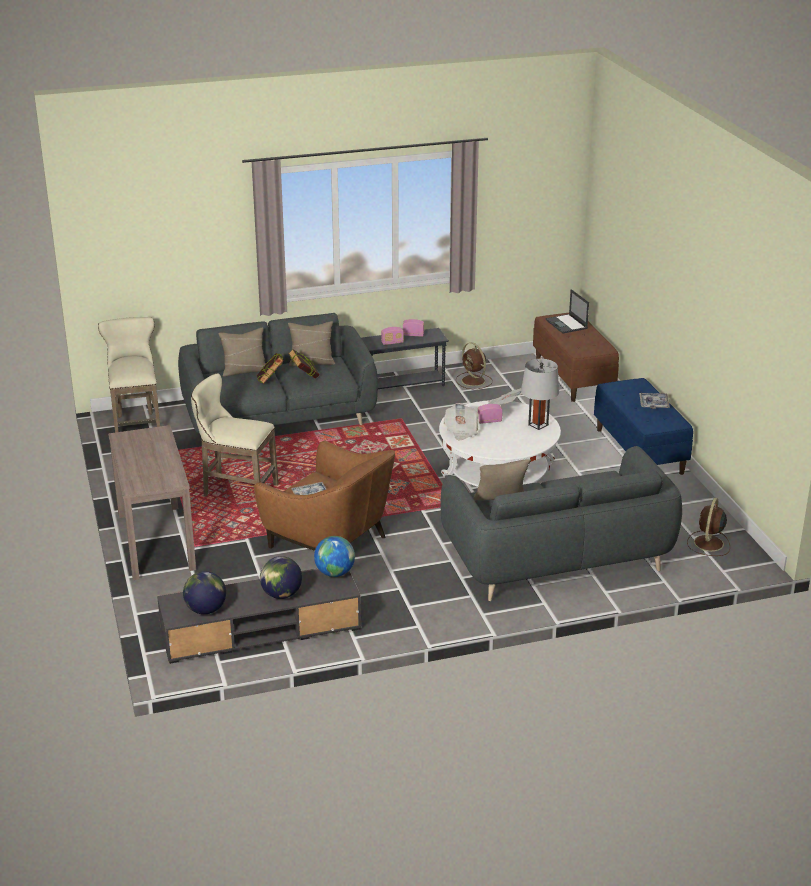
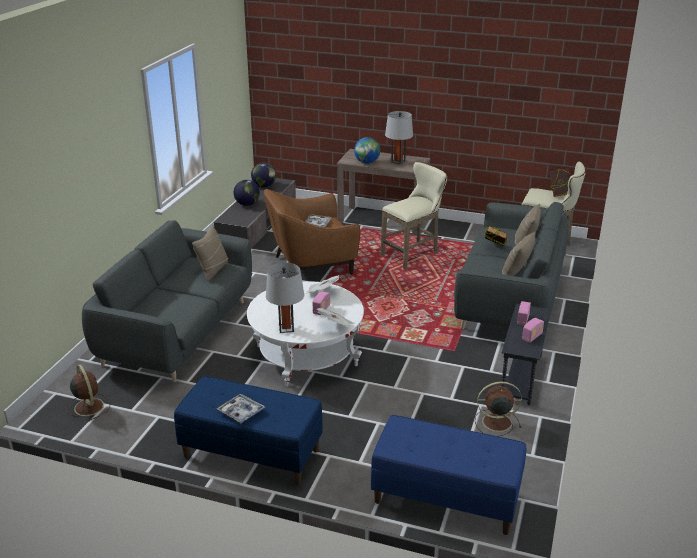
camera: 125 degrees right, 0 degrees up
book [289,349,320,379] -> book moved to [549,169,571,197]
globe [314,536,355,577] -> globe moved to [354,137,380,164]
brown bench [533,313,619,402] -> blue bench [371,415,526,535]
laptop [546,289,589,333] -> none
none -> grey table lamp [385,111,413,164]

